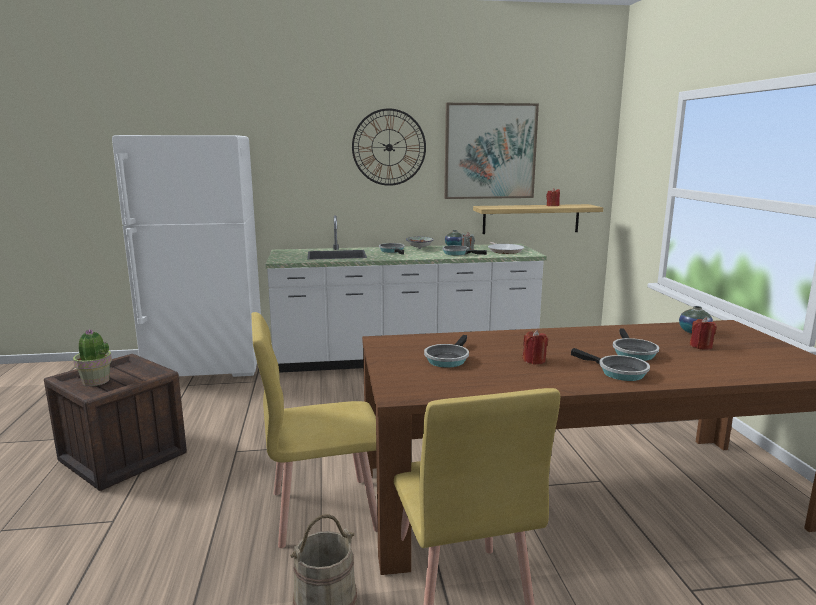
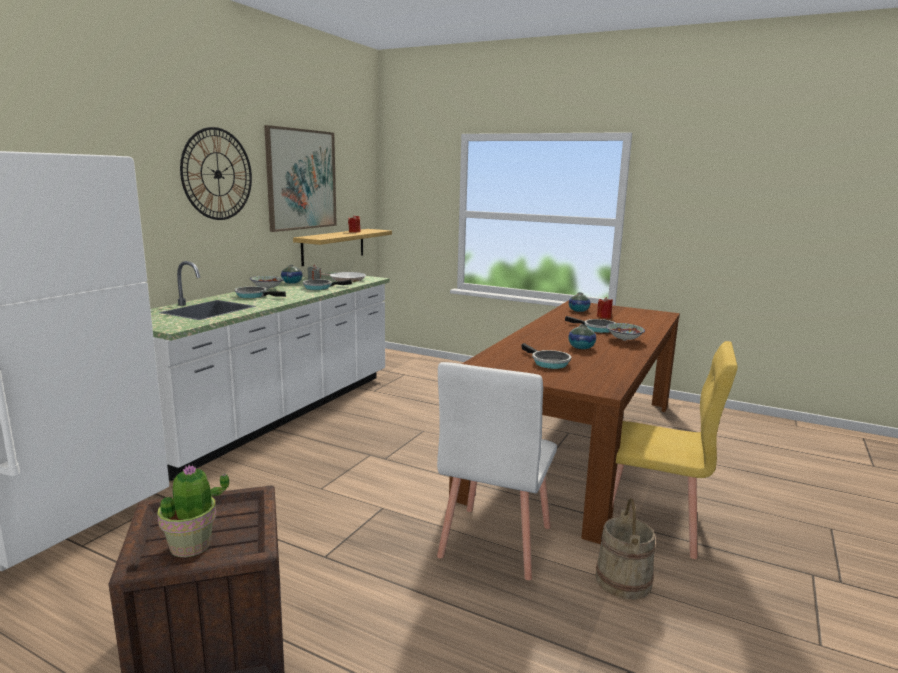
camera: 55 degrees left, 0 degrees up
yellow chair [251,312,378,548] -> white chair [437,362,557,580]
red candle [522,330,548,364] -> vase [568,324,596,349]
frying pan [571,348,650,381] -> bowl [606,323,645,341]

